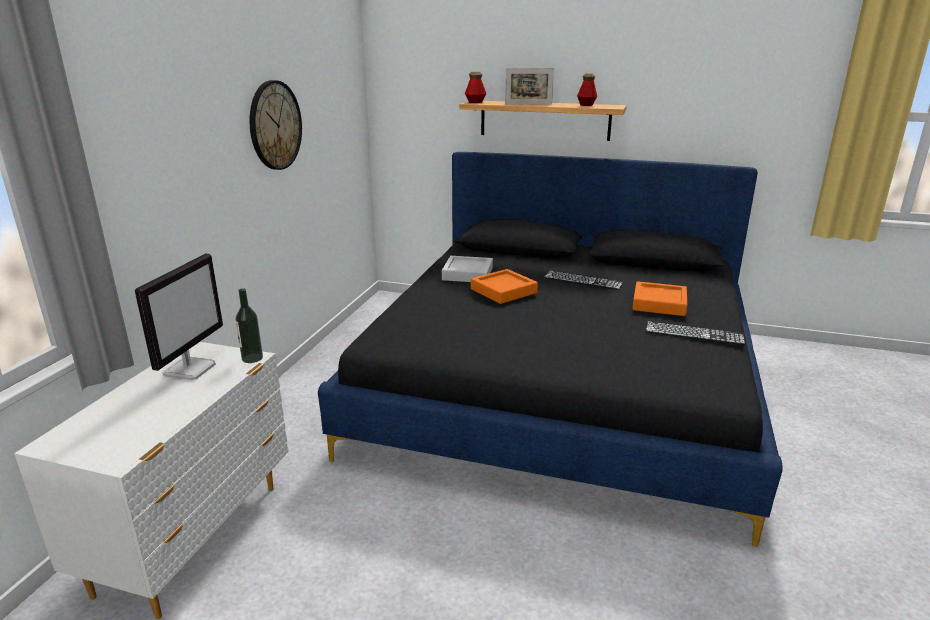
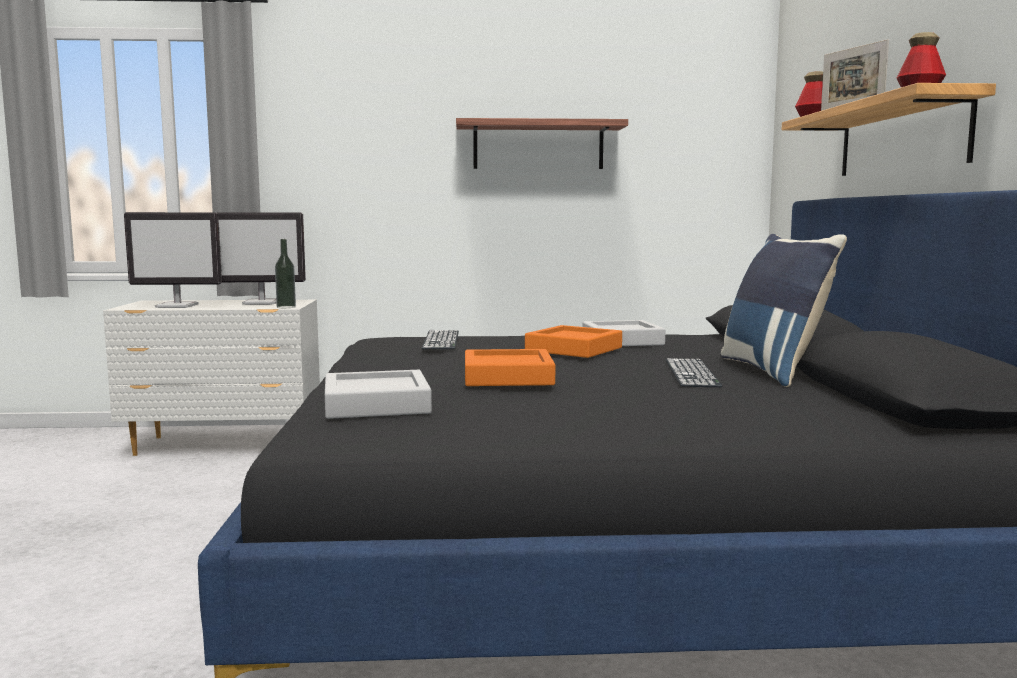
camera: 70 degrees right, 15 degrees down
wall clock [250,80,302,170] -> shelf [456,118,628,169]
orange tray [632,281,687,316] -> orange tray moved to [465,349,555,386]
keyboard [646,321,745,345] -> keyboard moved to [422,330,459,349]
none -> monitor [124,212,222,308]
none -> grey tray [325,370,432,419]
none -> blue pillow [721,234,847,387]

